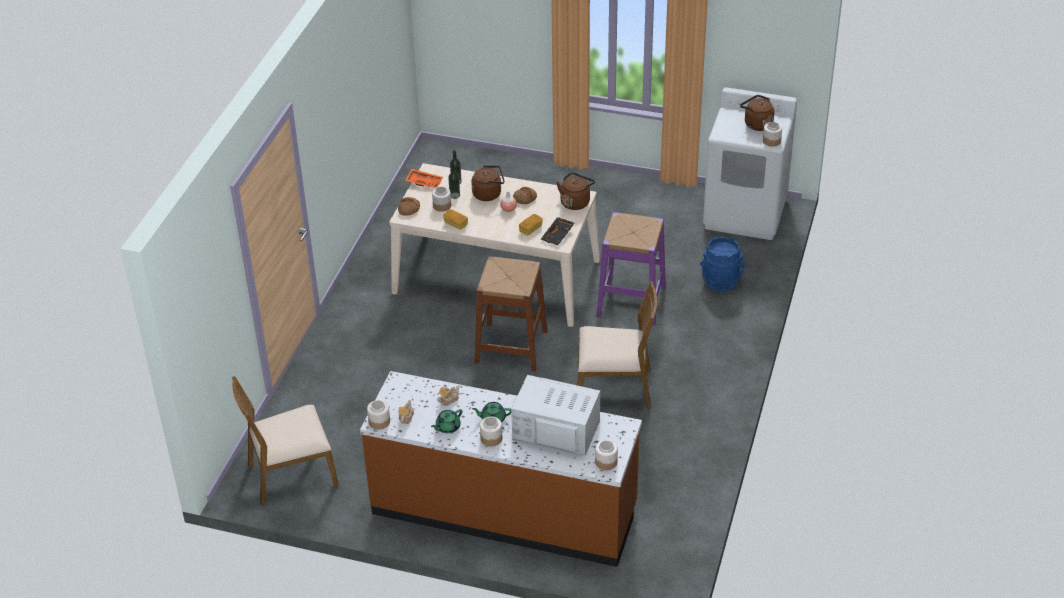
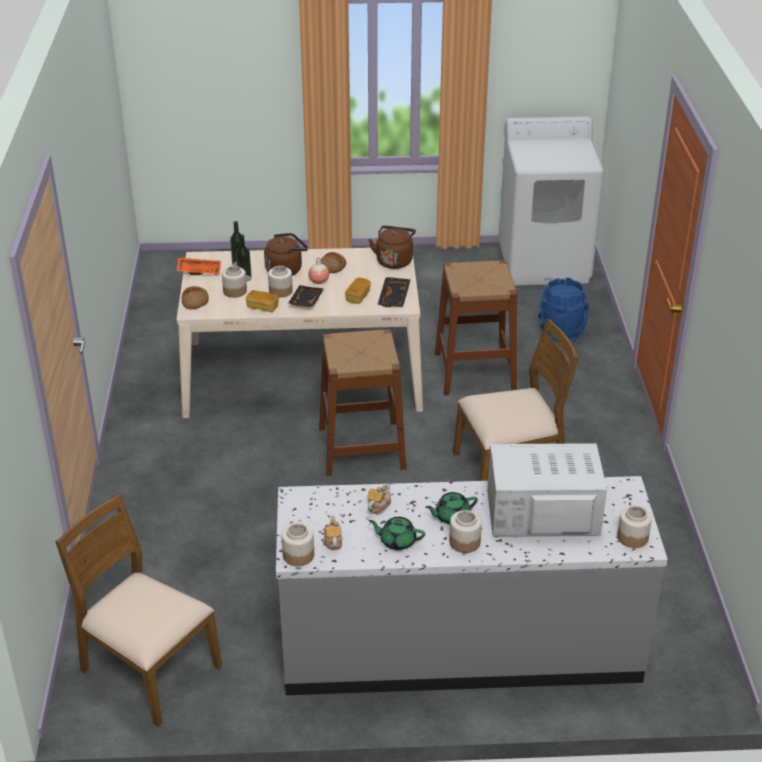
camera: 20 degrees left, 5 degrees down
brown chair [232,376,339,505] -> brown chair turned 75 degrees clockwise [55,494,222,726]
brown counter [360,371,642,567] -> grey counter [276,476,668,695]
green teapot [431,409,462,433] -> green teapot turned 75 degrees clockwise [369,517,425,550]
purple stool [596,212,666,325] -> brown stool [435,260,517,395]
brown kettle [740,95,774,131] -> none
jar [763,122,782,146] -> jar moved to [268,266,293,298]
none -> black tray [288,285,324,307]

